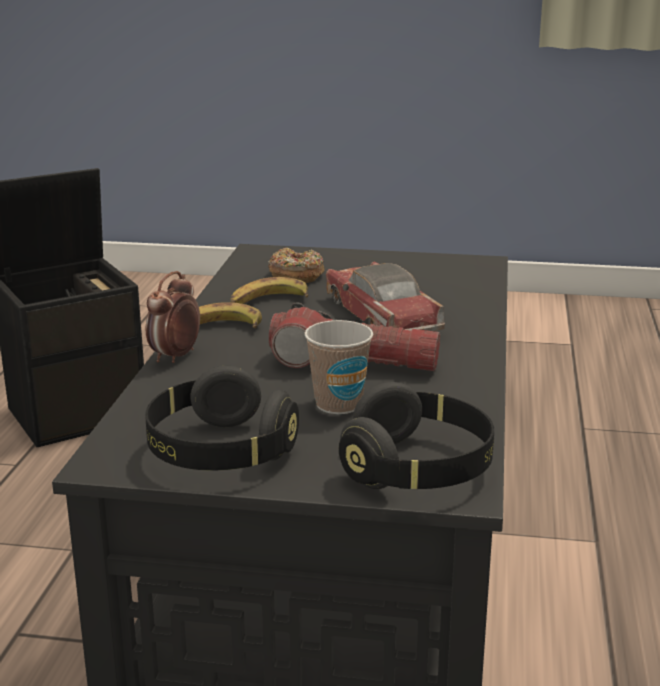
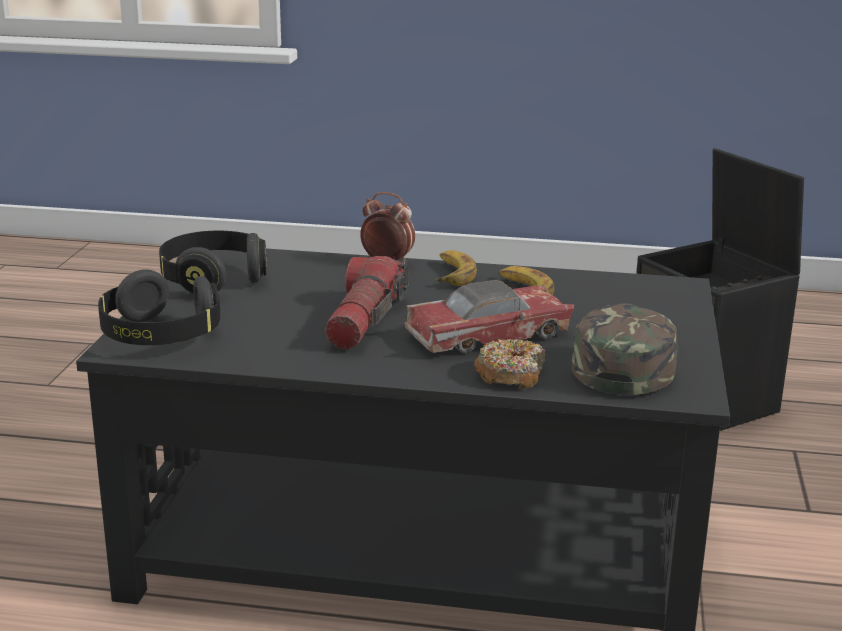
camera: 90 degrees right, 0 degrees up
donut [268,248,325,283] -> donut moved to [474,339,545,389]
cup [304,320,373,414] -> none
none -> green cap [572,303,678,395]

